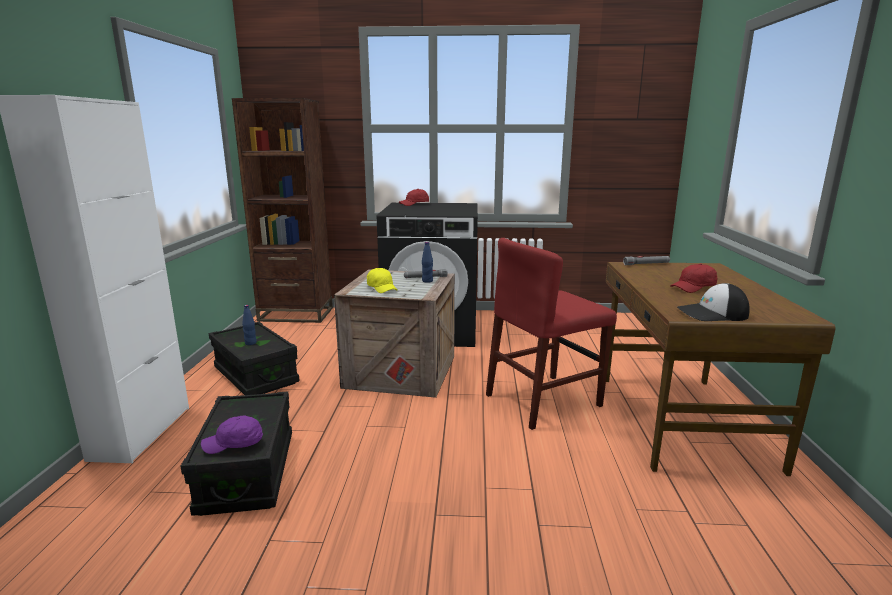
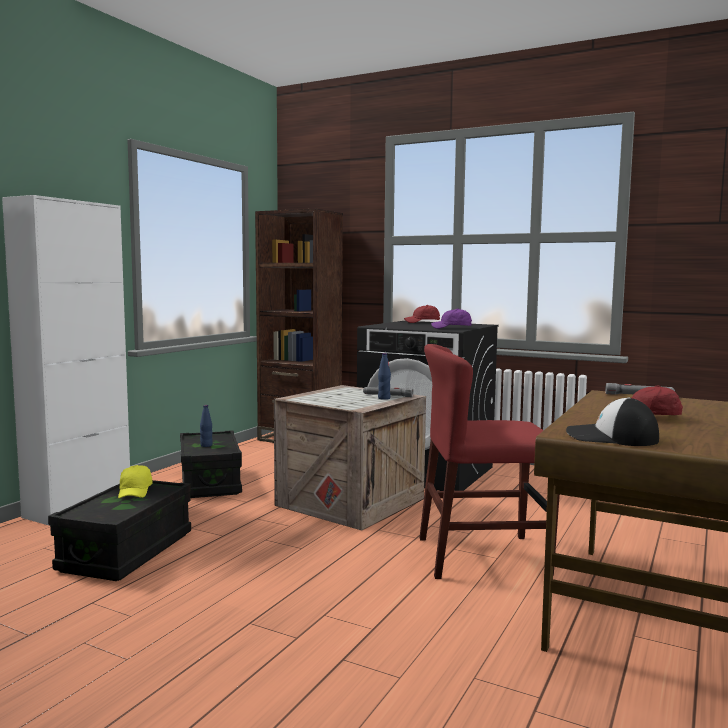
camera: 25 degrees right, 10 degrees down
purple cap [201,416,263,454] -> purple cap moved to [431,308,472,329]
yellow cap [367,268,397,293] -> yellow cap moved to [118,465,153,498]

